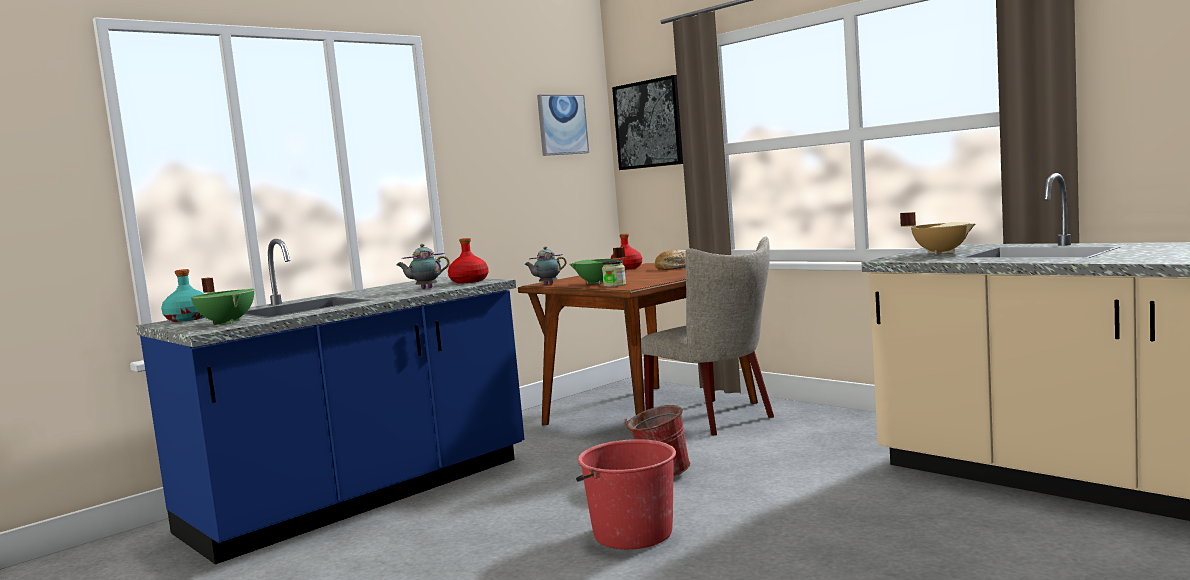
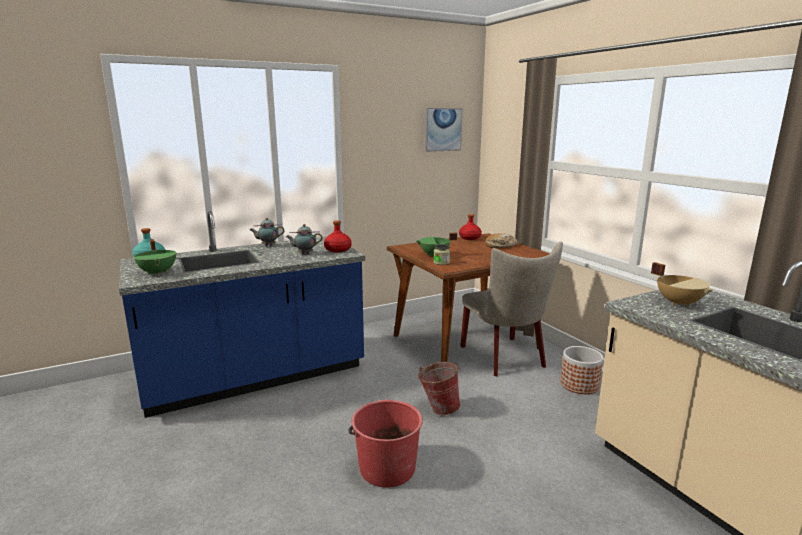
camera: 15 degrees right, 10 degrees up
teapot [524,246,567,285] -> teapot moved to [250,218,285,246]
picture [612,75,683,170] -> none
none -> planter [560,346,603,394]

